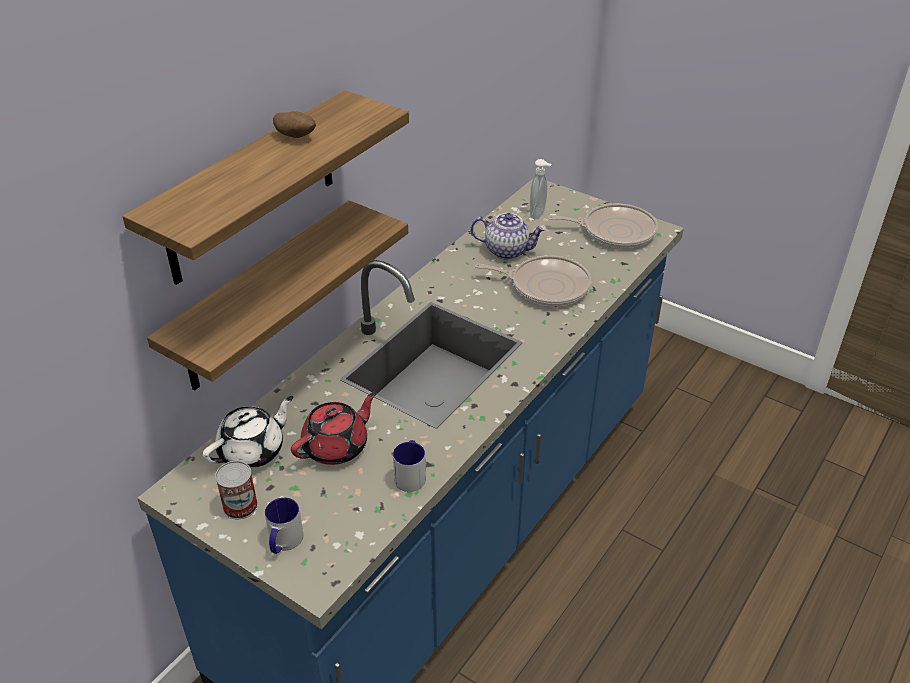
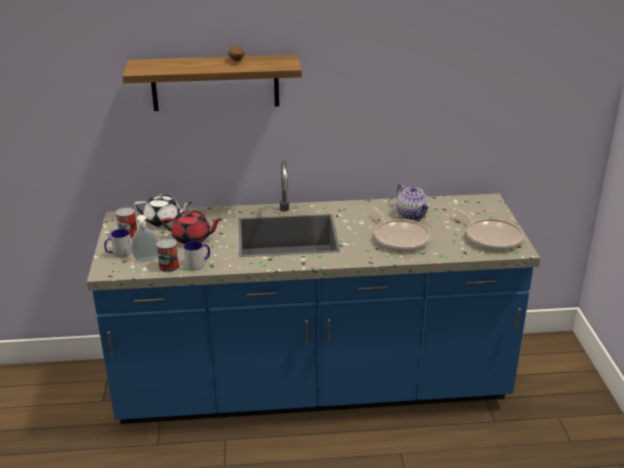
camera: 50 degrees right, 10 degrees down
shelf [147,200,408,391] -> none
soap dispenser [530,159,552,219] -> soap dispenser moved to [131,215,158,262]
none -> can [156,238,179,272]

